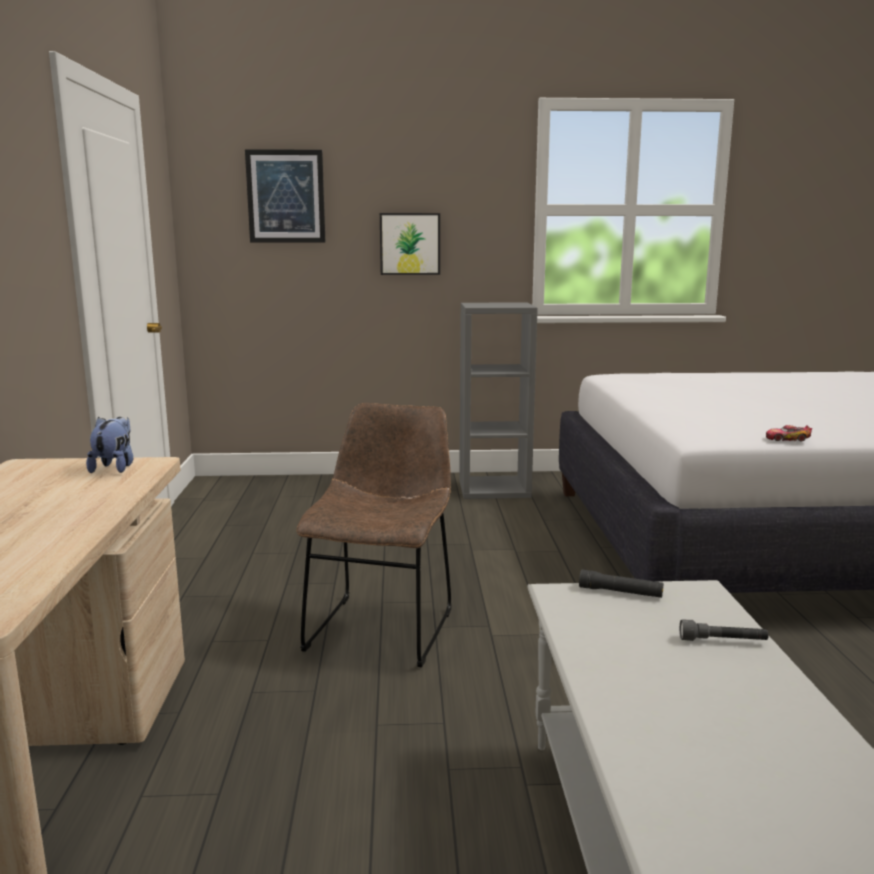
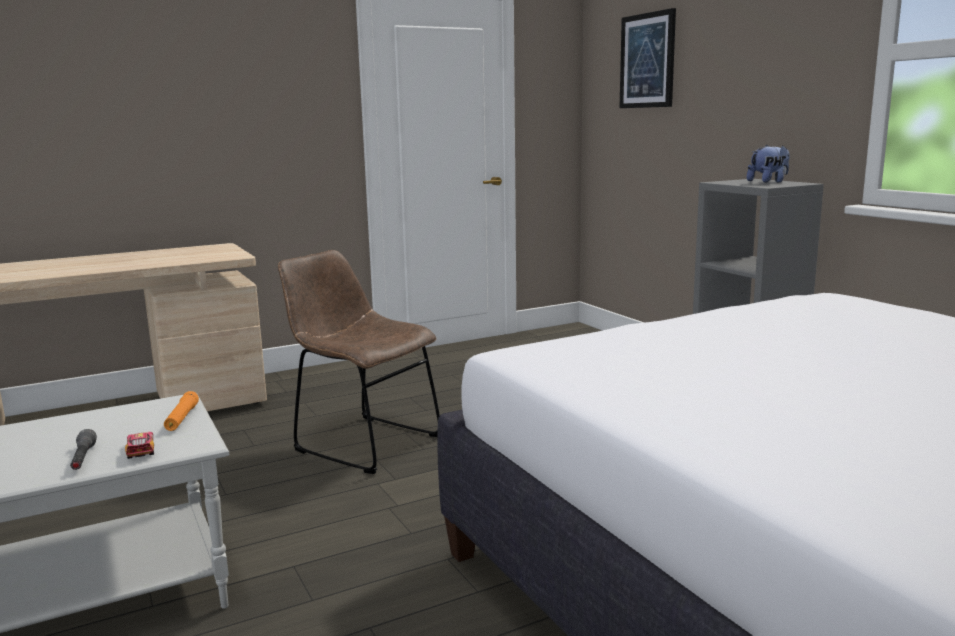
camera: 65 degrees right, 0 degrees up
plush toy [86,417,133,473] -> plush toy moved to [747,145,790,183]
brown chair [296,403,452,668] -> brown chair turned 135 degrees counterclockwise [278,250,440,474]
picture [380,213,440,275] -> none
black flashlight [579,569,663,598] -> orange flashlight [164,391,199,431]
toy car [766,425,812,442] -> toy car moved to [125,432,154,459]

